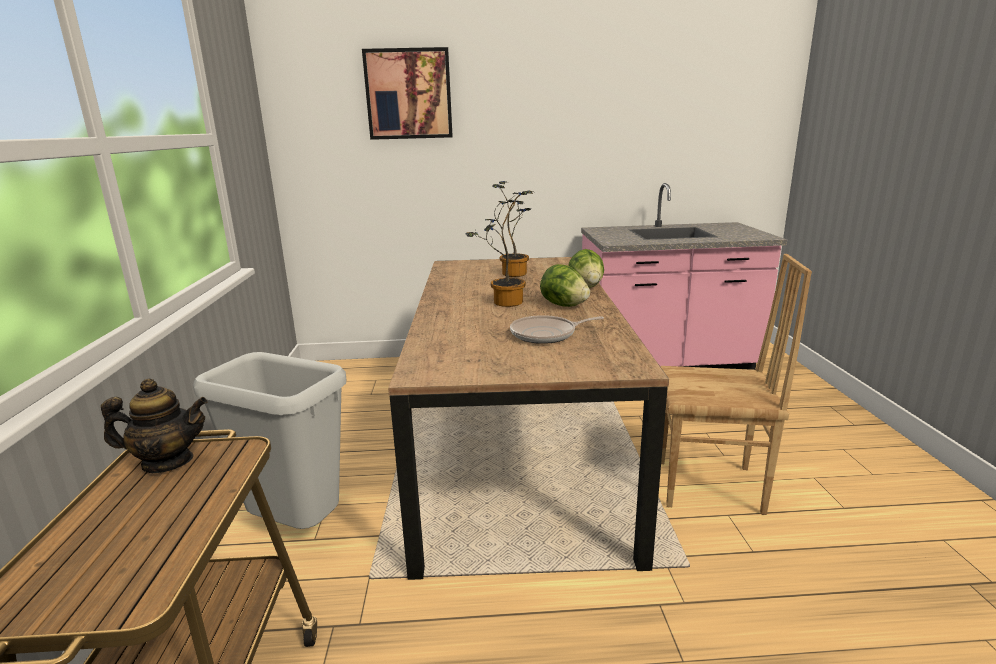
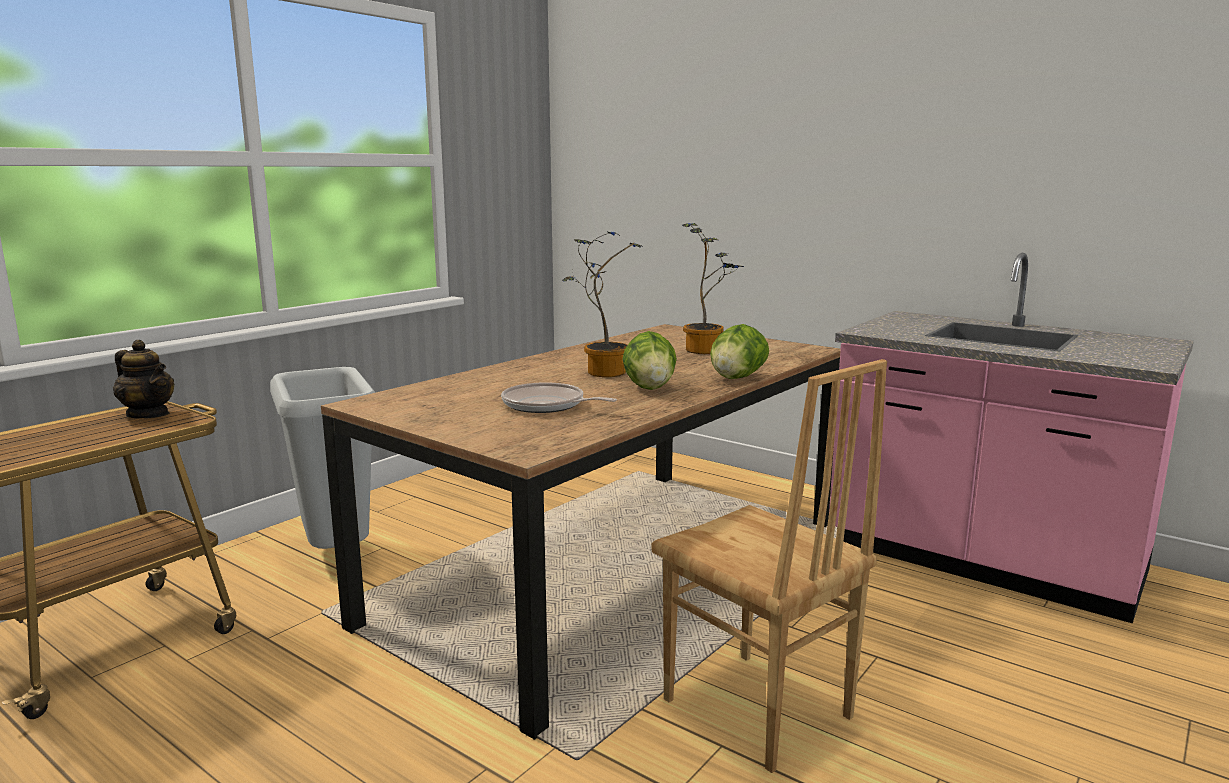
camera: 40 degrees right, 5 degrees down
picture [362,47,453,140] -> none

